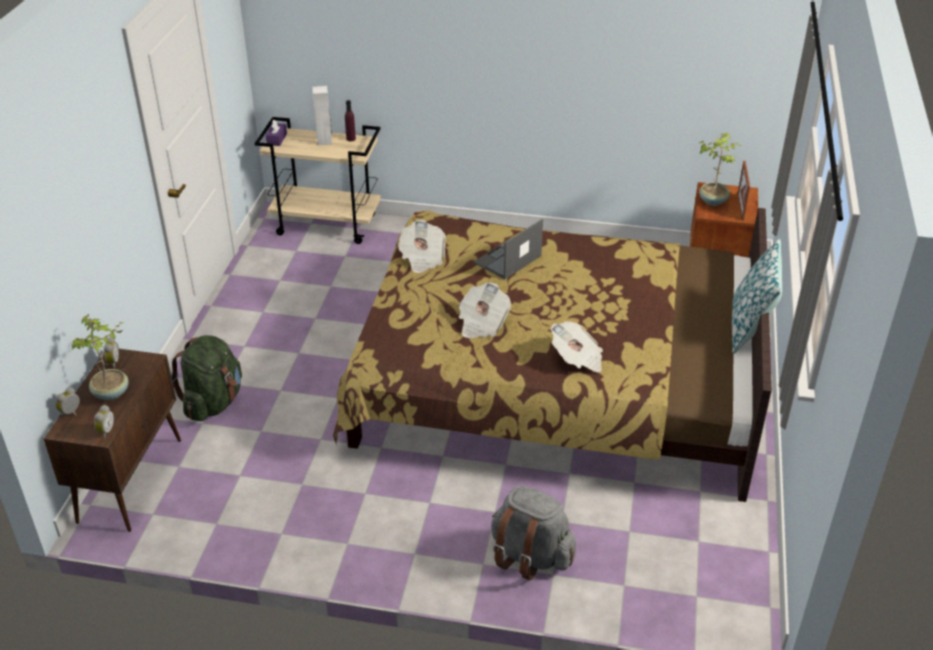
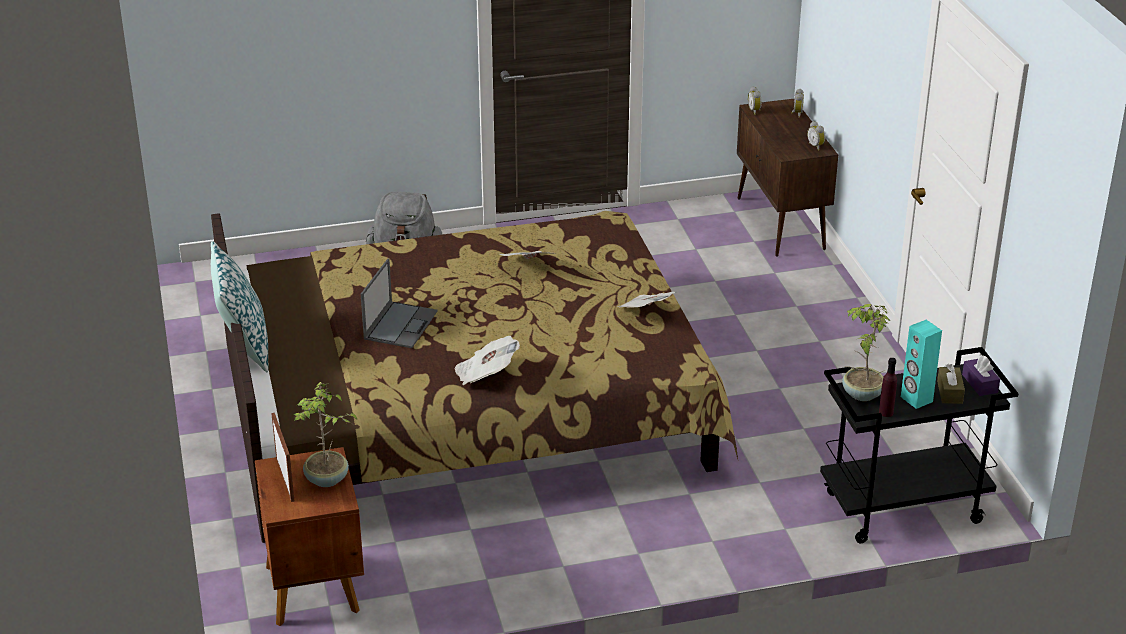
camera: 155 degrees right, 5 degrees down
potted plant [72,314,128,400] -> potted plant moved to [842,304,890,401]
green backpack [171,335,242,421] -> none
beige cart [255,117,381,244] -> black cart [820,347,1018,543]
white speaker [312,86,332,145] -> turquoise speaker [901,320,942,409]
laptop [474,219,543,279] -> laptop moved to [361,258,437,348]
newspaper [551,321,603,373] -> newspaper moved to [454,336,520,385]
none -> brown tissue box [937,364,965,404]

